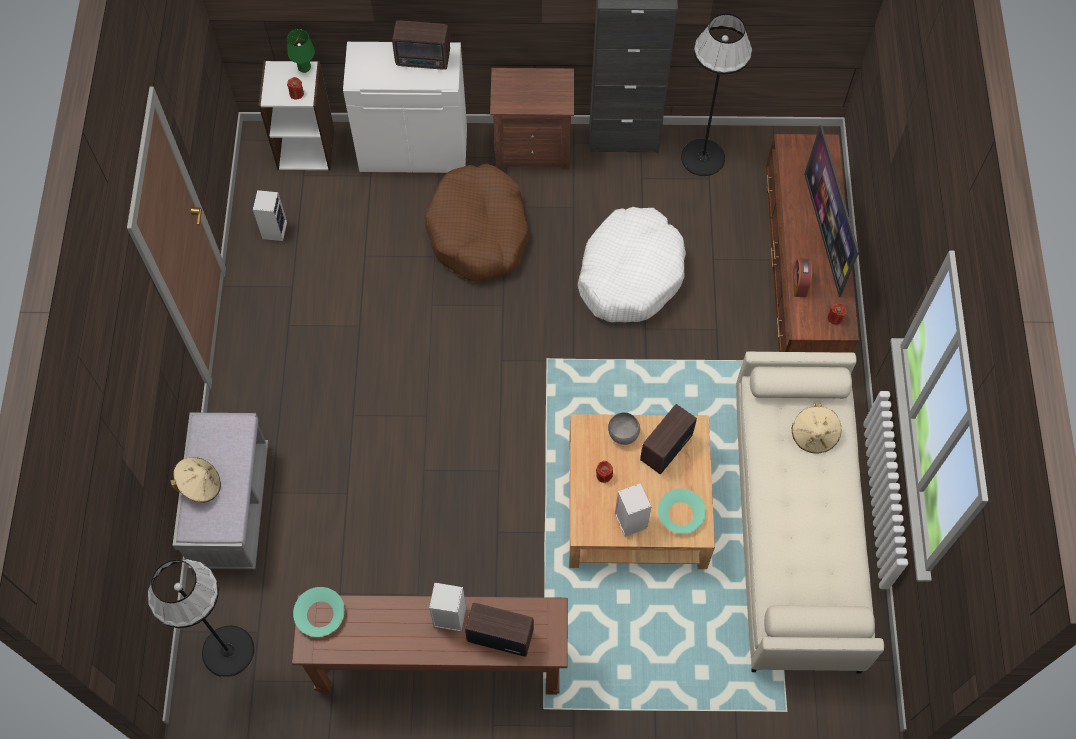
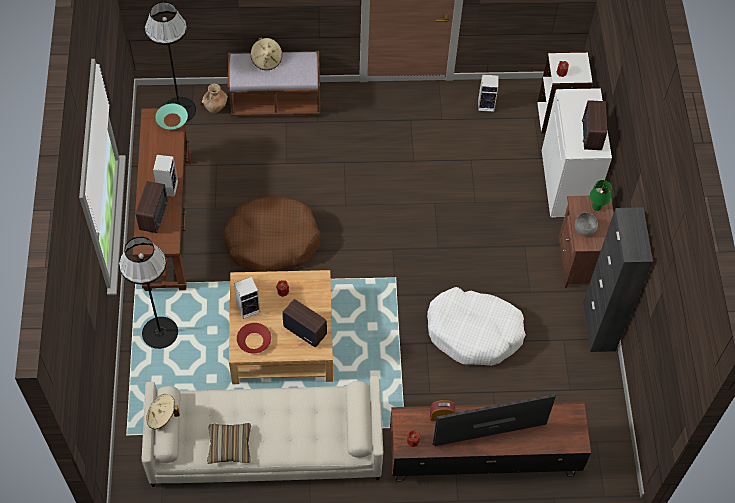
camera: 85 degrees right, 5 degrees down
grey bench [172,412,268,569] -> brown bench [228,51,320,117]
green table lamp [287,29,315,73] -> green table lamp moved to [590,180,612,211]
brown dog bed [425,164,530,282] -> brown dog bed moved to [223,196,321,272]
grey bowl [608,412,640,445] -> grey bowl moved to [575,213,598,236]
turquoise bowl [658,488,706,534] -> red bowl [237,323,271,354]
black floor lamp [681,13,752,176] -> black floor lamp moved to [119,236,178,349]
beige hat [792,403,841,454] -> beige hat moved to [146,394,180,430]
none -> brown vase [202,83,228,113]
none -> pillow [207,423,251,464]

